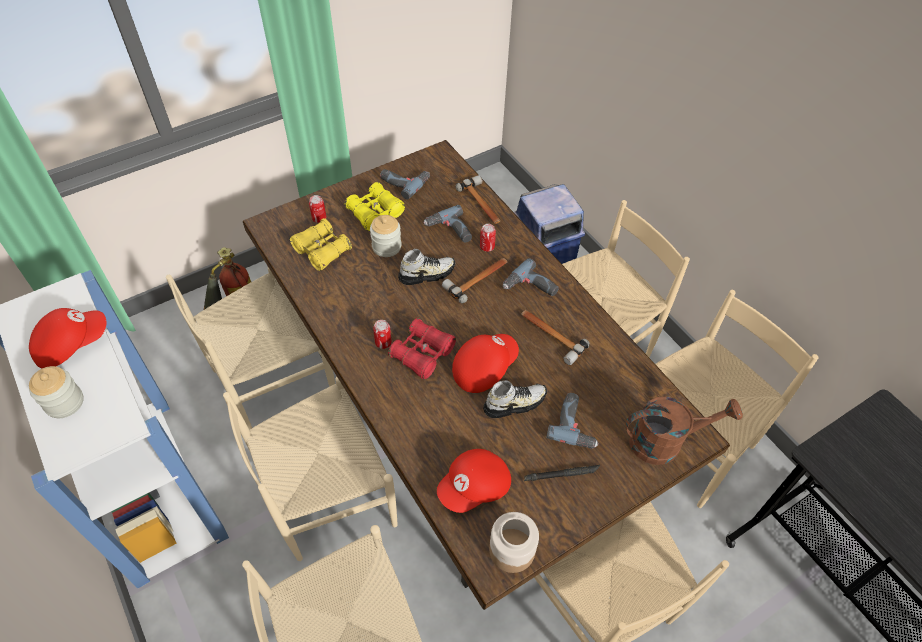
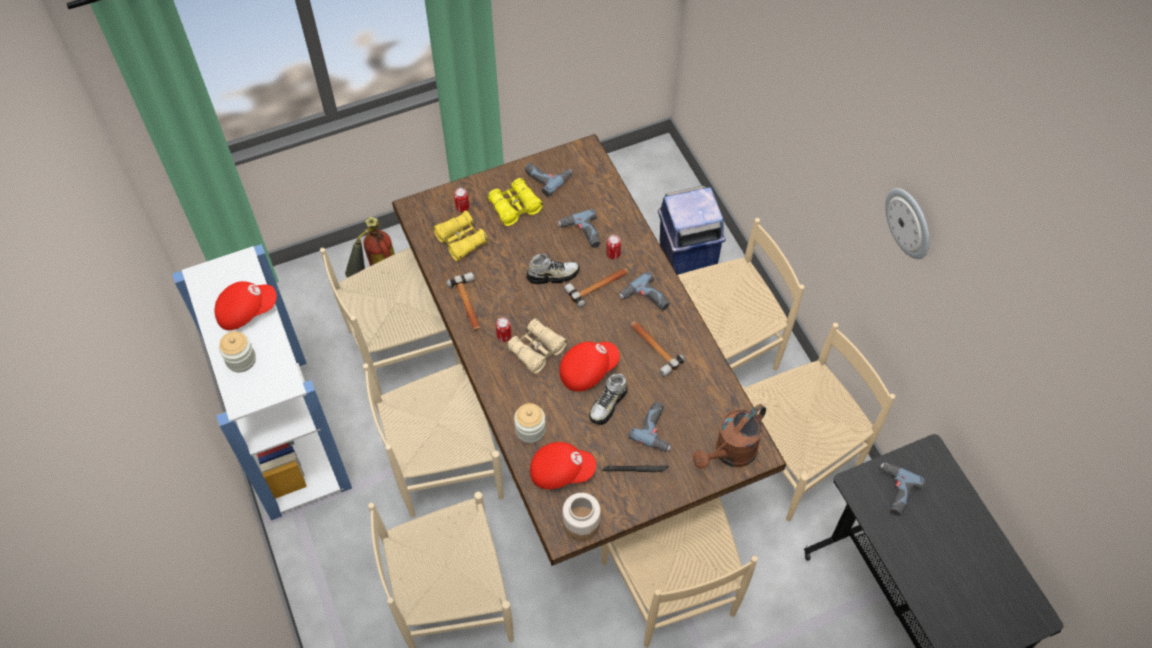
camera: 10 degrees right, 5 degrees up
jar [370,215,401,257] -> jar moved to [514,403,546,443]
red binoculars [388,318,456,379] -> beige binoculars [506,318,567,374]
red cap [437,449,511,513] -> red cap turned 150 degrees counterclockwise [530,442,596,489]
hammer [456,175,500,224] -> hammer moved to [446,272,480,330]
shoe [483,380,547,418] -> shoe turned 135 degrees clockwise [589,374,628,425]
brown watering can [625,397,743,465] -> brown watering can turned 135 degrees clockwise [693,404,766,469]
none -> power drill [880,462,926,516]
none -> wall clock [885,188,930,259]

